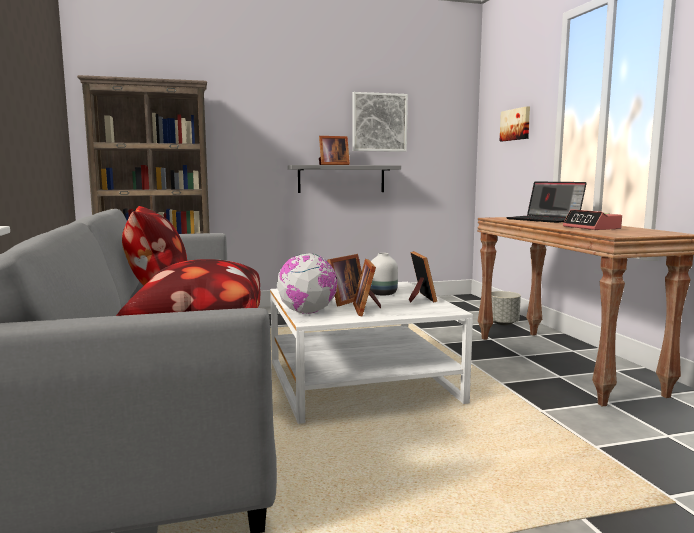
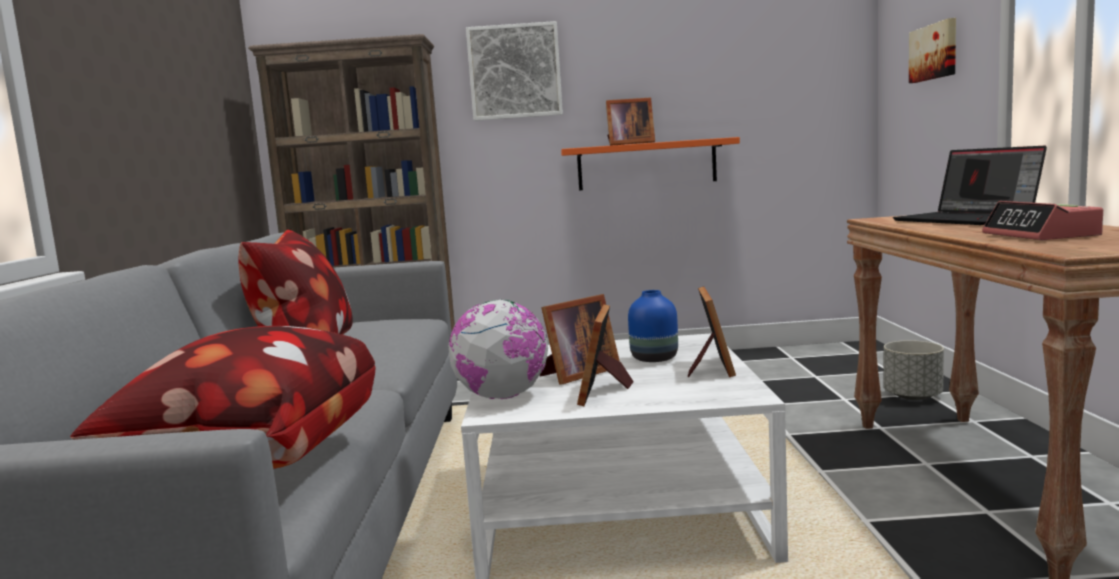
camera: 15 degrees right, 0 degrees up
grey shelf [288,165,401,193] -> orange shelf [561,137,740,190]
picture [352,92,408,152] -> picture moved to [466,21,563,121]
white vase [370,253,398,296] -> blue vase [628,290,678,362]

